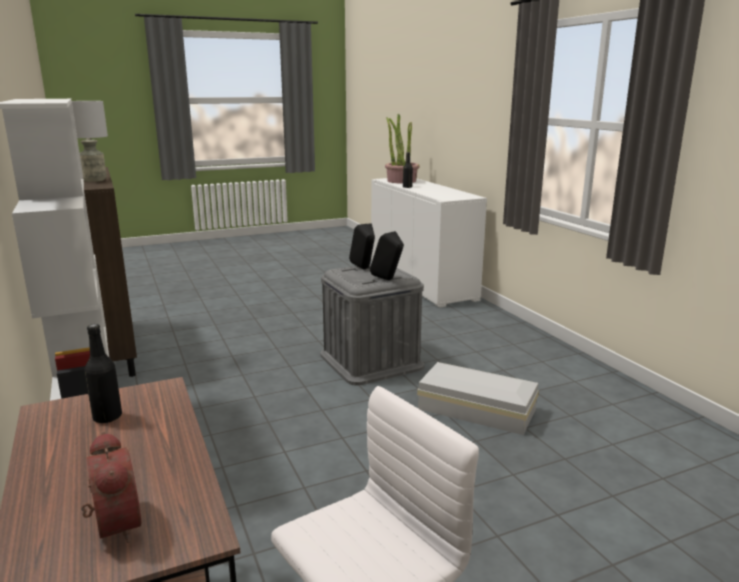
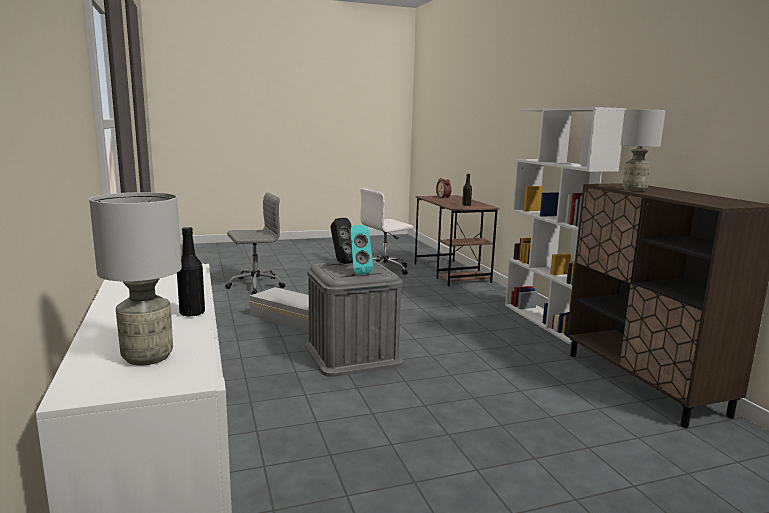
camera: 175 degrees left, 5 degrees down
black speaker [349,223,375,270] -> turquoise speaker [350,225,373,274]
potted plant [385,114,420,183] -> grey table lamp [89,192,182,366]
none -> grey office chair [225,192,285,294]

